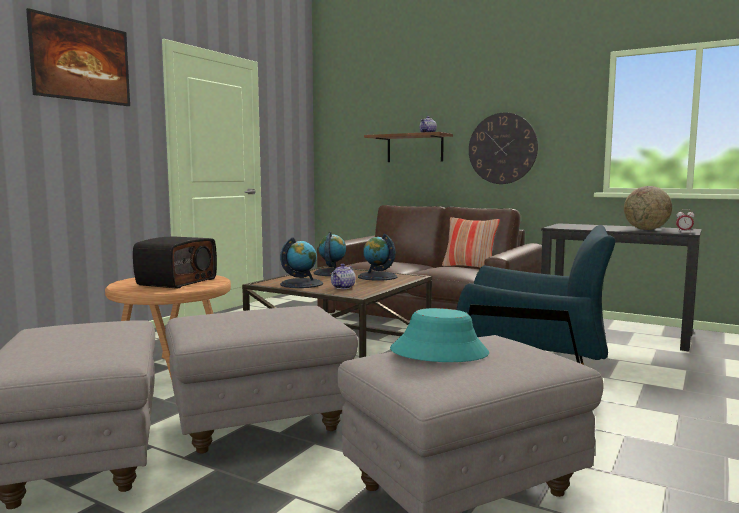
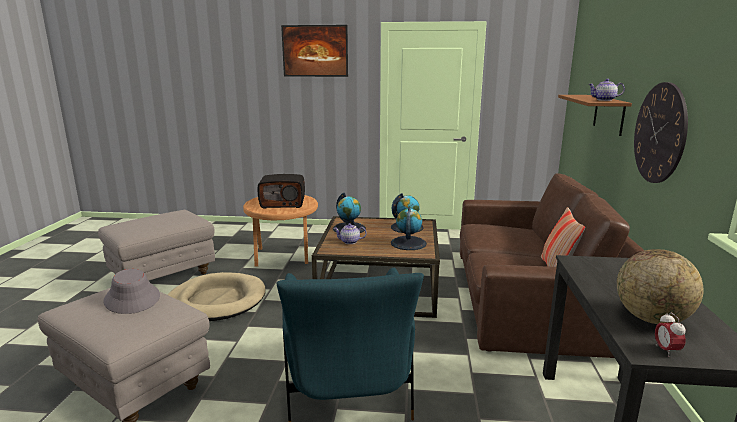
camera: 65 degrees right, 10 degrees up
grey ottoman [165,306,358,454] -> beige dog bed [167,272,266,321]
turquoise hat [390,308,489,362] -> grey hat [103,269,160,314]

